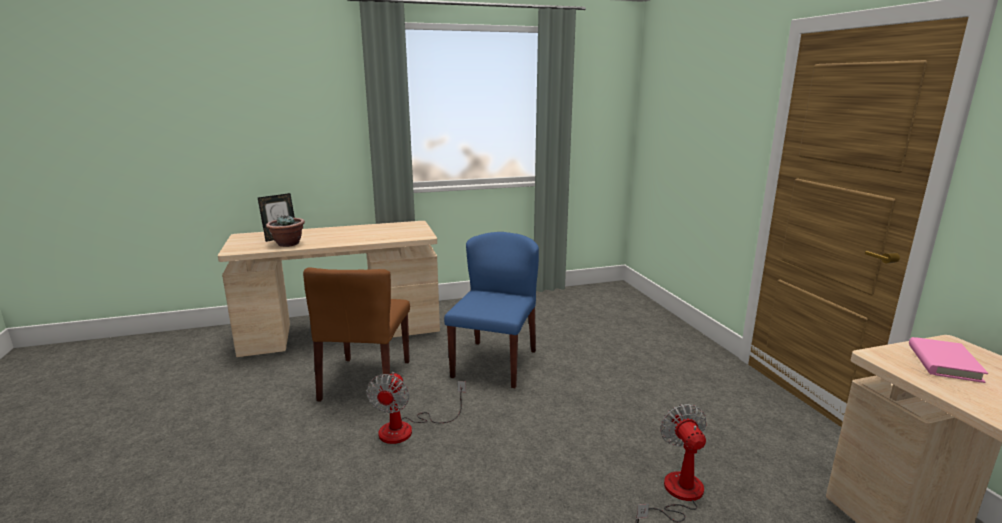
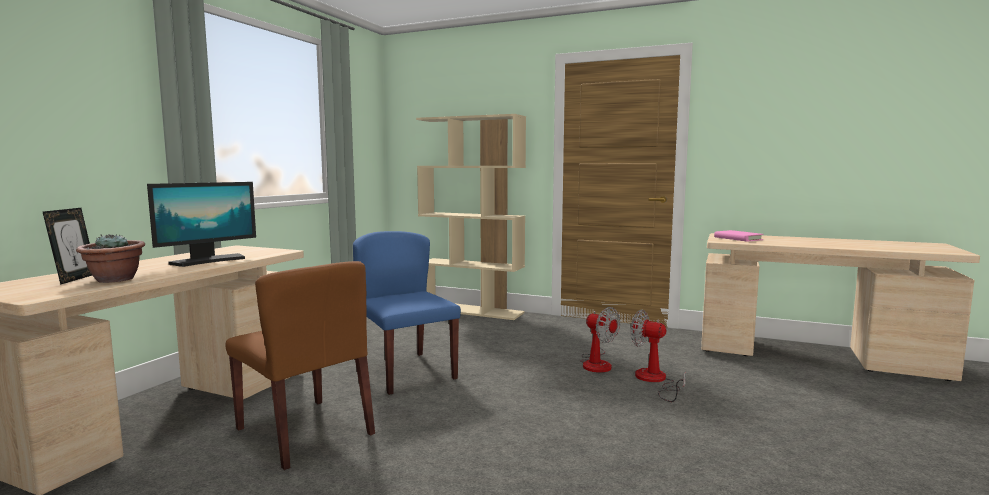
camera: 50 degrees left, 10 degrees down
fan [366,372,466,444] -> fan moved to [580,307,621,373]
none -> monitor [147,182,256,267]
none -> beige bookcase [416,114,526,320]

